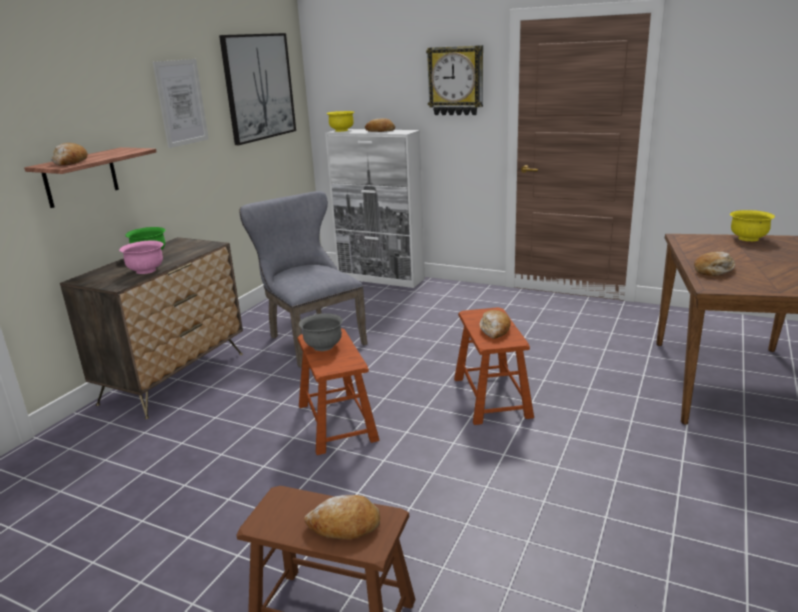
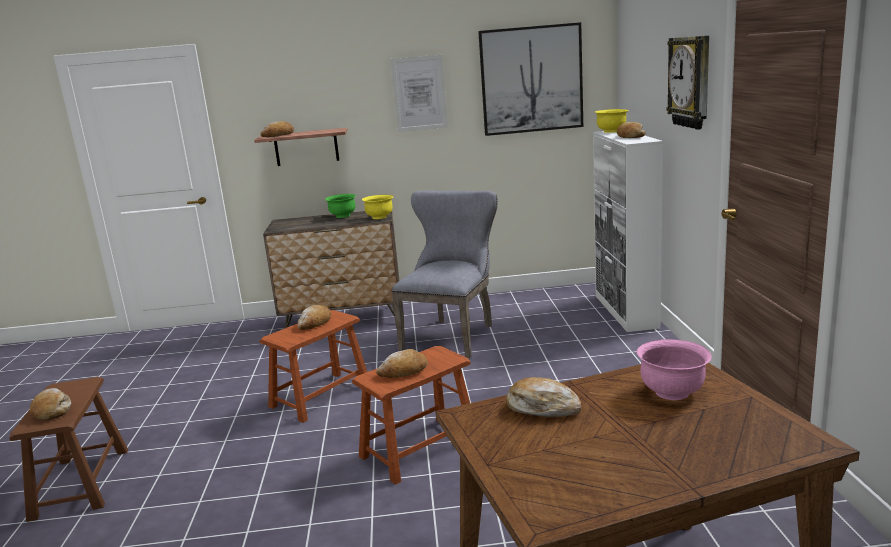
camera: 60 degrees right, 5 degrees down
pink bowl [119,240,163,274] -> pink bowl moved to [637,339,711,400]
grey bowl [299,313,343,351] -> bread [298,305,331,330]
yellow bowl [730,210,775,241] -> yellow bowl moved to [362,195,393,219]

